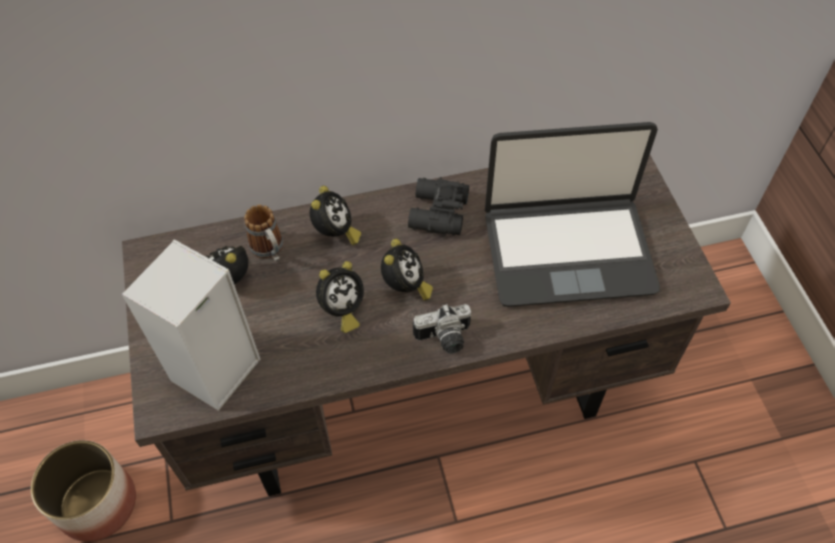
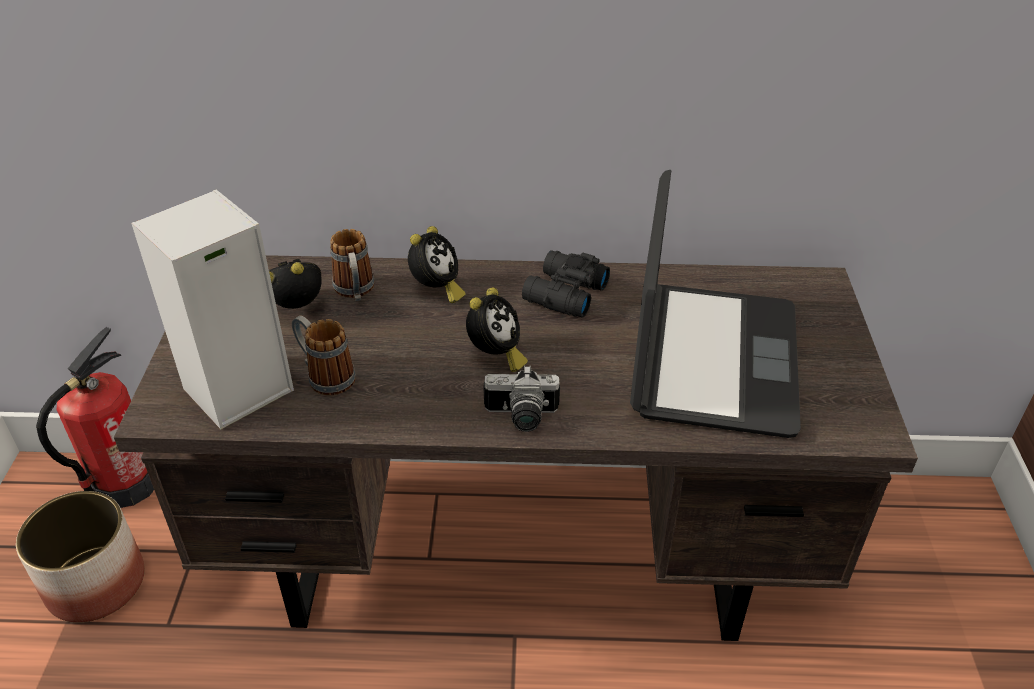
camera: 15 degrees right, 15 degrees down
alarm clock [316,261,364,333] -> none
laptop [485,122,660,307] -> laptop turned 90 degrees counterclockwise [630,170,801,438]
none -> fire extinguisher [36,327,154,508]
none -> mug [292,315,356,395]

